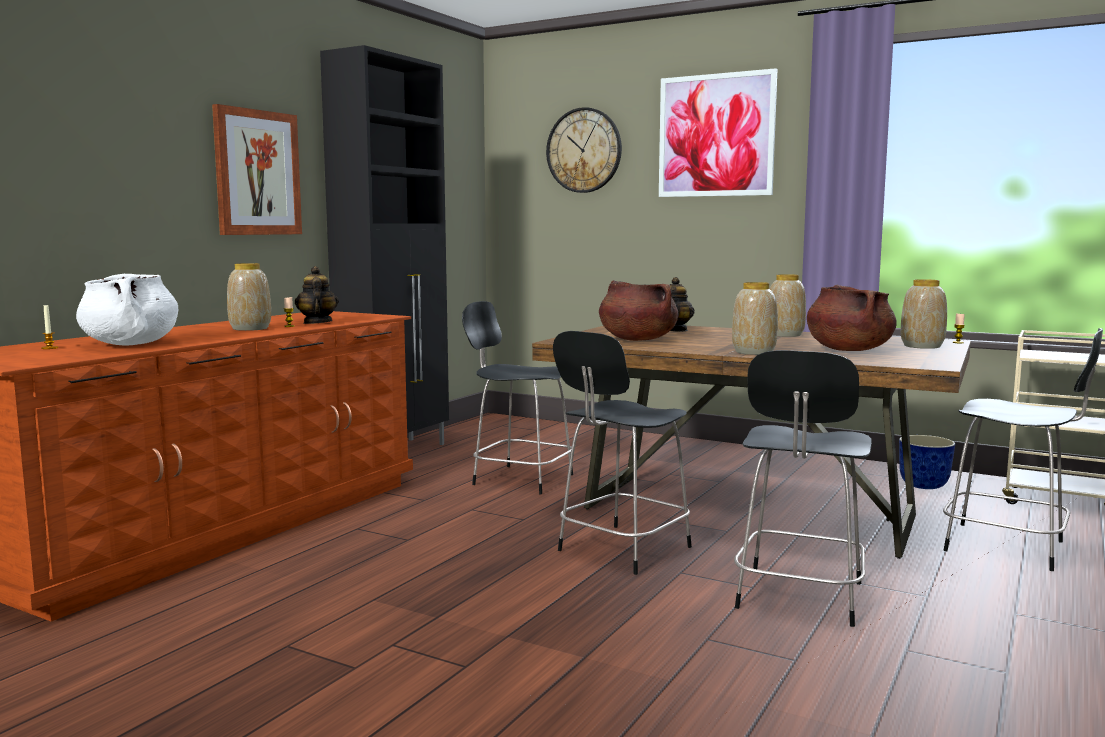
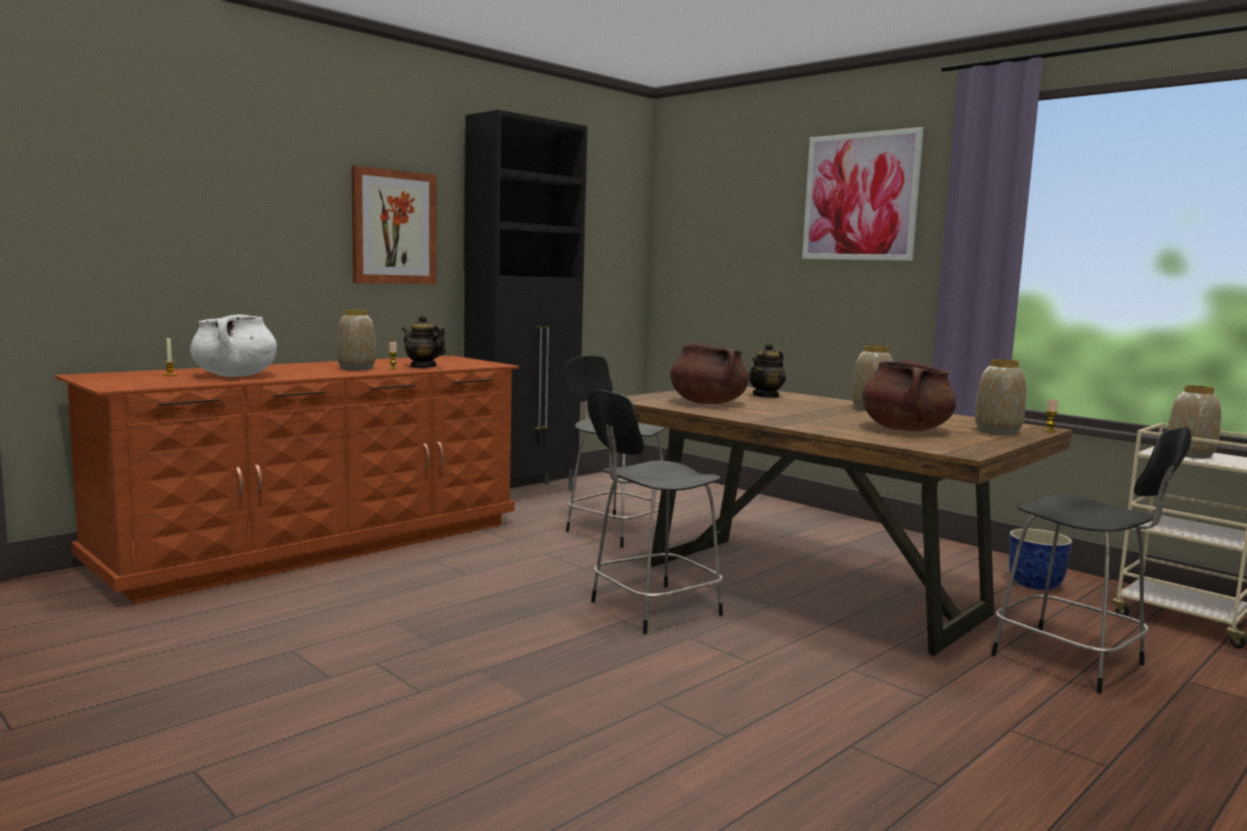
camera: 15 degrees right, 0 degrees up
teapot [295,266,339,324] -> teapot turned 60 degrees counterclockwise [402,315,446,368]
wall clock [546,107,622,193] -> none
vase [732,282,778,355] -> vase moved to [1168,385,1221,458]
black chair [734,350,872,627] -> none

